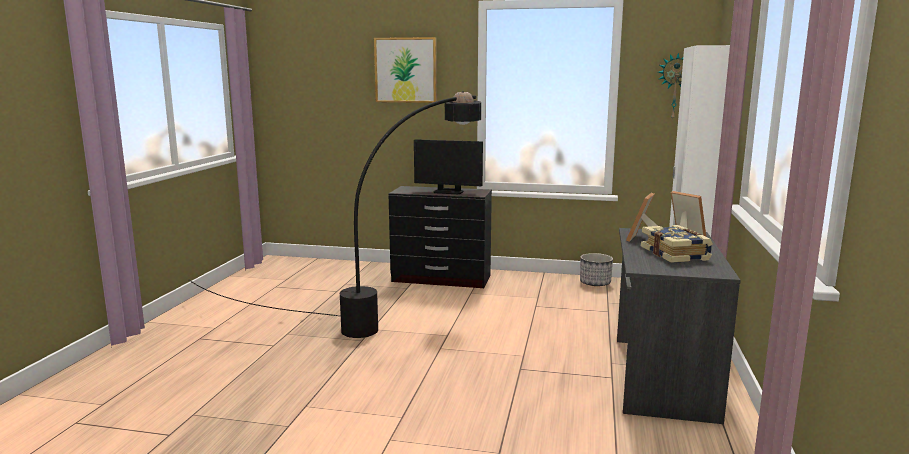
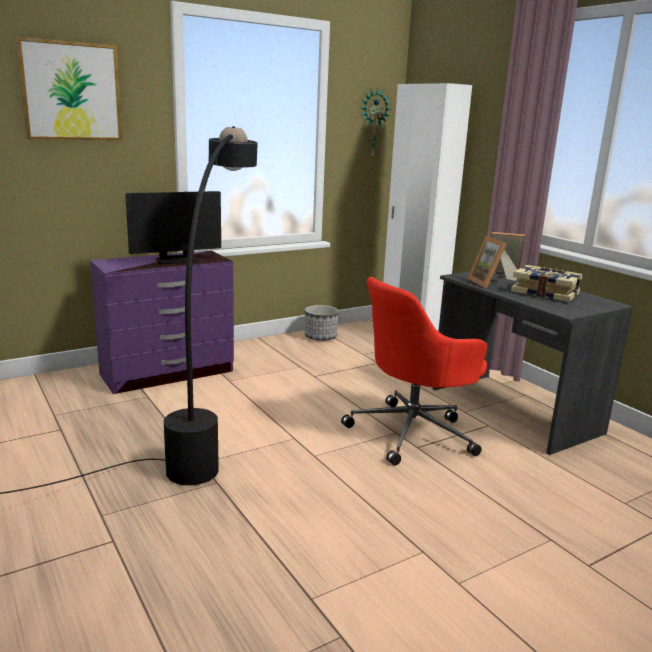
camera: 45 degrees left, 5 degrees up
black dresser [389,186,492,288] -> purple dresser [90,250,234,394]
none -> red office chair [341,277,487,466]

